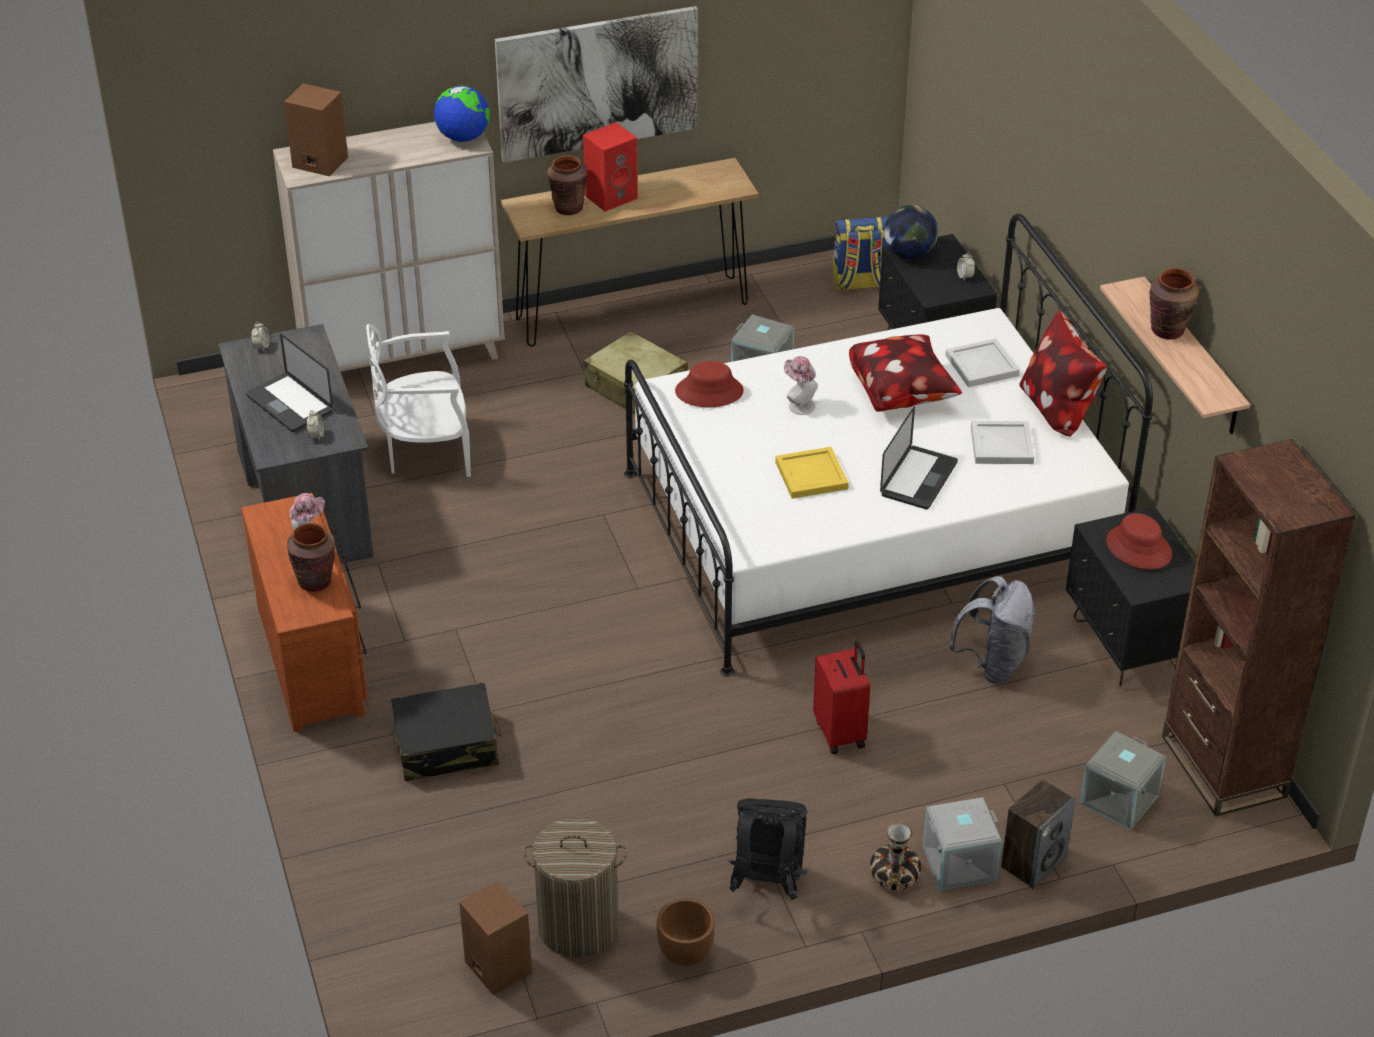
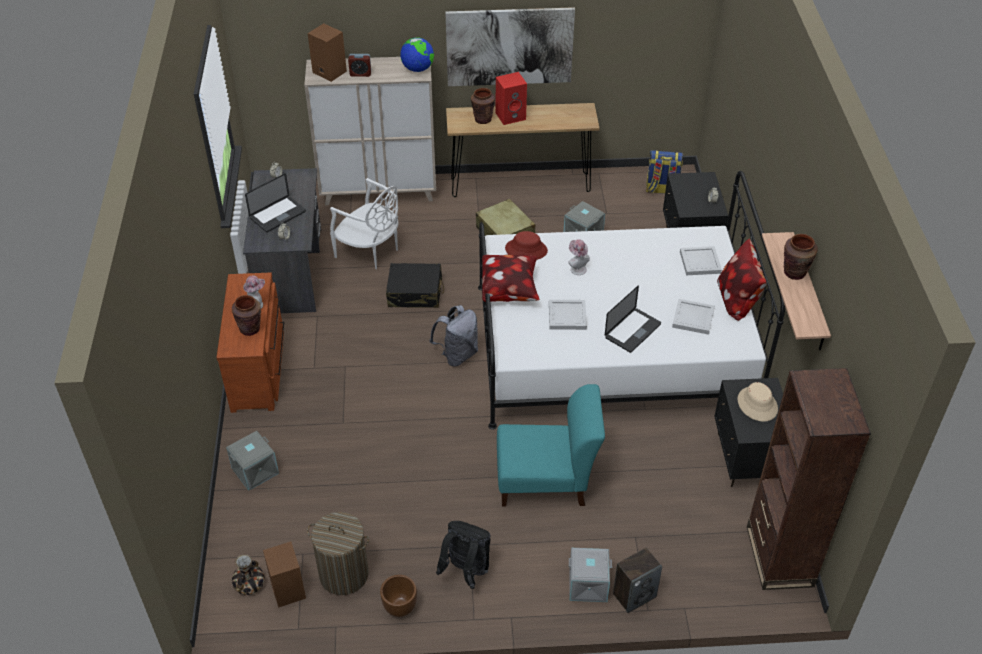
camera: 15 degrees right, 5 degrees up
laptop [246,334,333,432] -> laptop turned 105 degrees counterclockwise [245,173,306,232]
white chair [366,324,471,477] -> white chair turned 150 degrees counterclockwise [330,178,399,269]
black suitcase [391,683,502,781] -> black suitcase moved to [386,263,444,308]
yellow tray [775,447,849,499] -> white tray [549,300,587,330]
red suitcase [813,641,870,754] -> turquoise chair [497,384,605,506]
pillow [849,335,962,412] -> pillow moved to [482,255,539,302]
vase [870,822,921,890] -> vase moved to [232,554,265,595]
globe [884,205,938,259] -> none
grey backpack [949,576,1035,683] -> grey backpack moved to [429,305,478,367]
grey storage box [1080,731,1166,830] -> grey storage box moved to [226,431,279,491]
red hat [1106,513,1172,569] -> beige hat [738,382,778,422]
none -> alarm clock [348,54,371,77]

